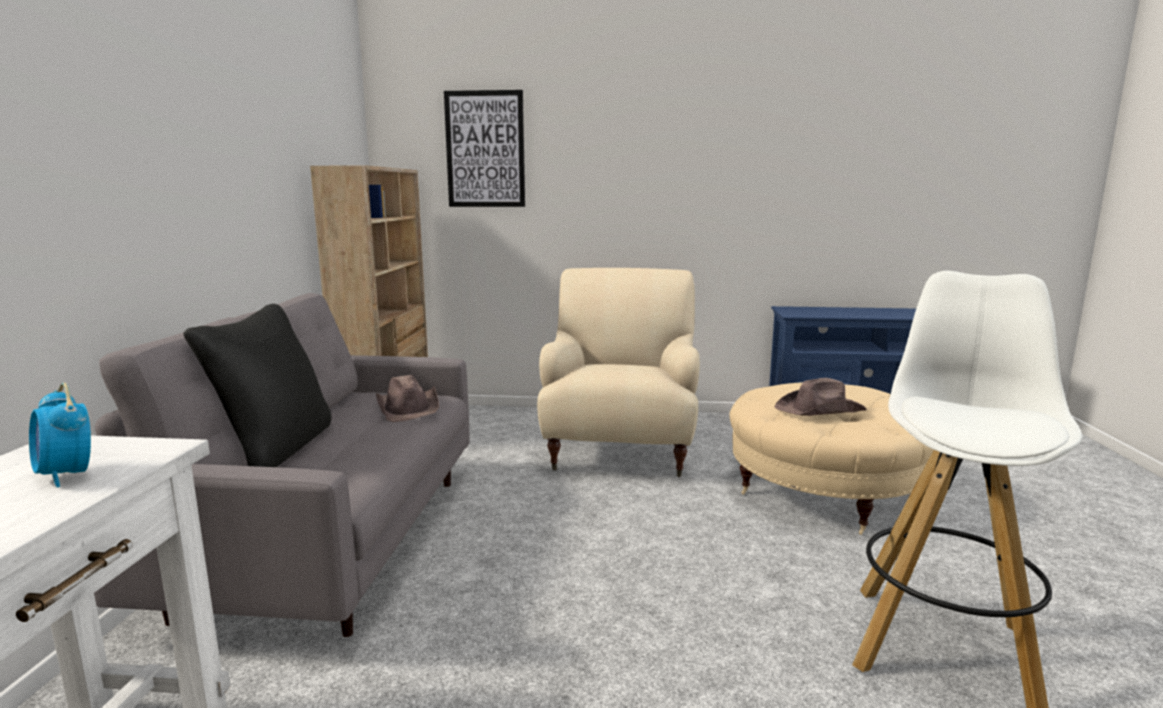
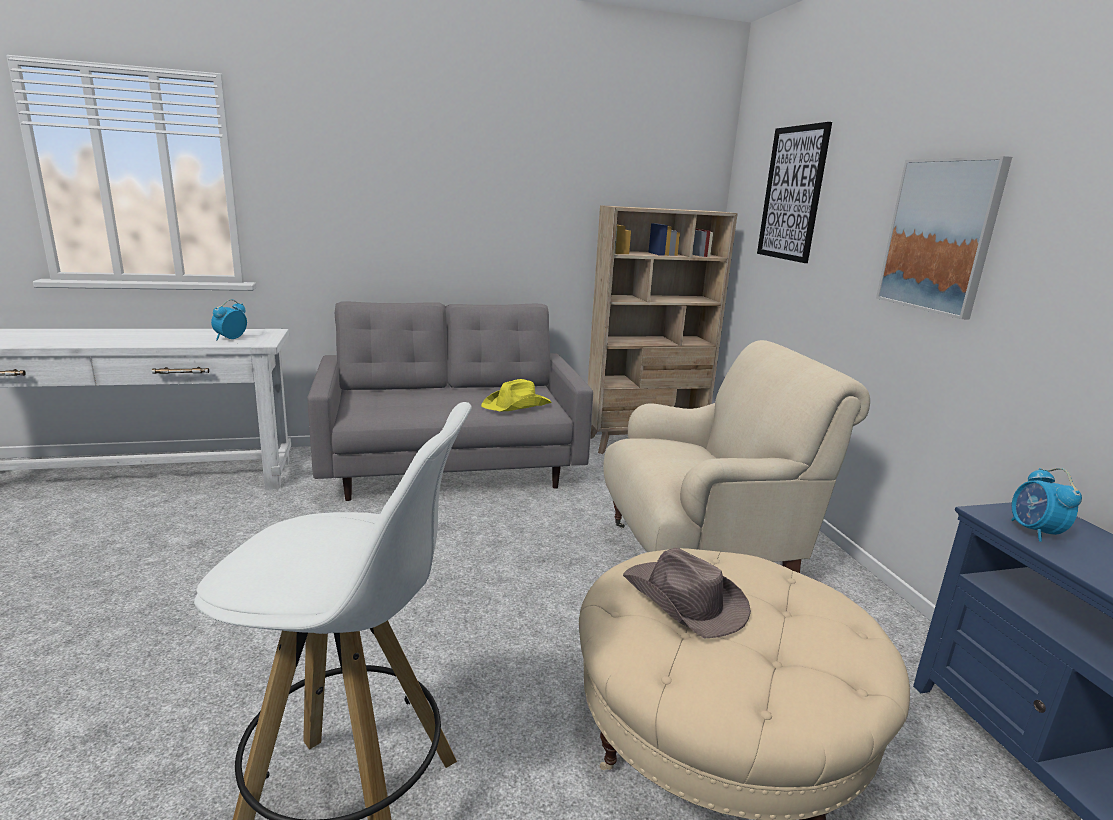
camera: 70 degrees right, 5 degrees up
black pillow [183,304,332,467] -> none
brown hat [376,375,439,422] -> yellow hat [481,379,552,411]
none -> picture [876,156,1012,319]
none -> alarm clock [1011,468,1082,542]

